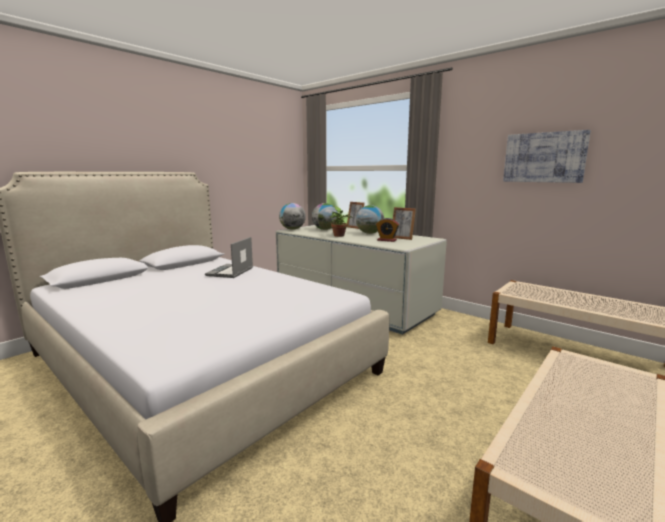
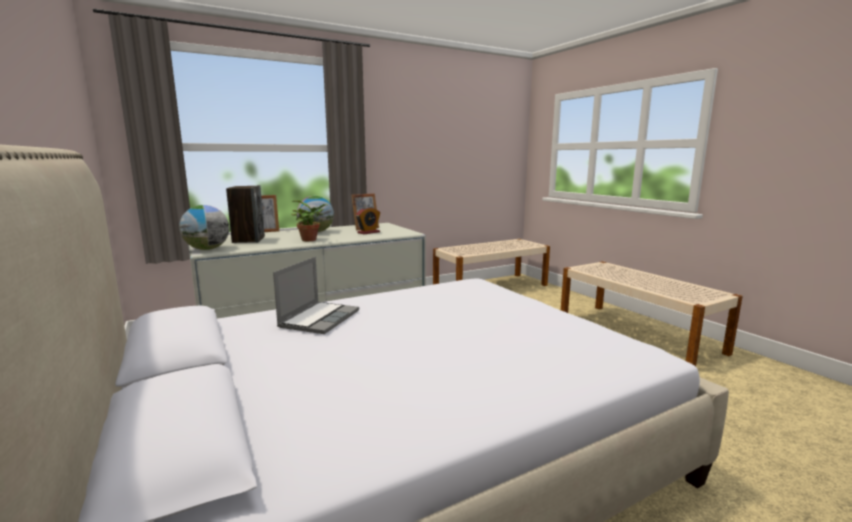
camera: 70 degrees left, 0 degrees up
laptop [205,237,253,278] -> laptop turned 105 degrees counterclockwise [273,257,359,334]
globe [312,203,338,230] -> speaker [226,185,265,243]
picture [503,130,591,183] -> none

